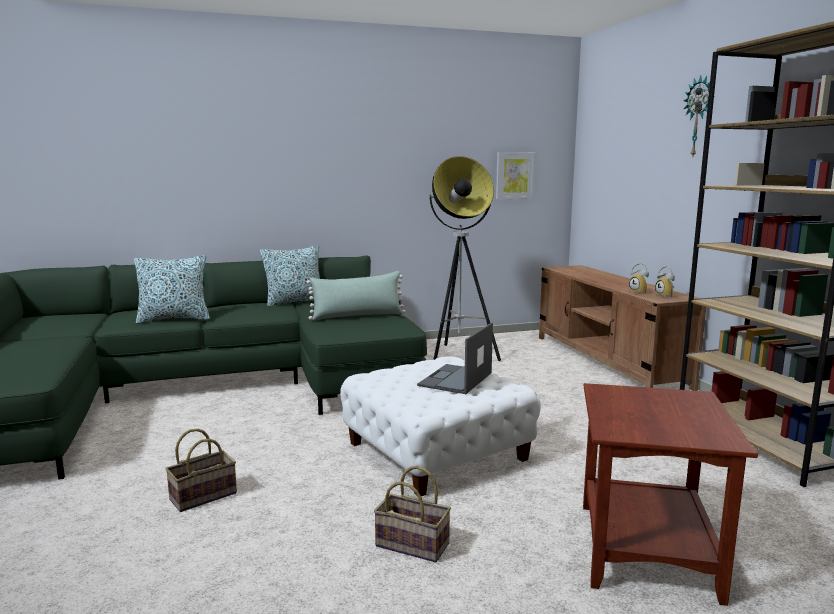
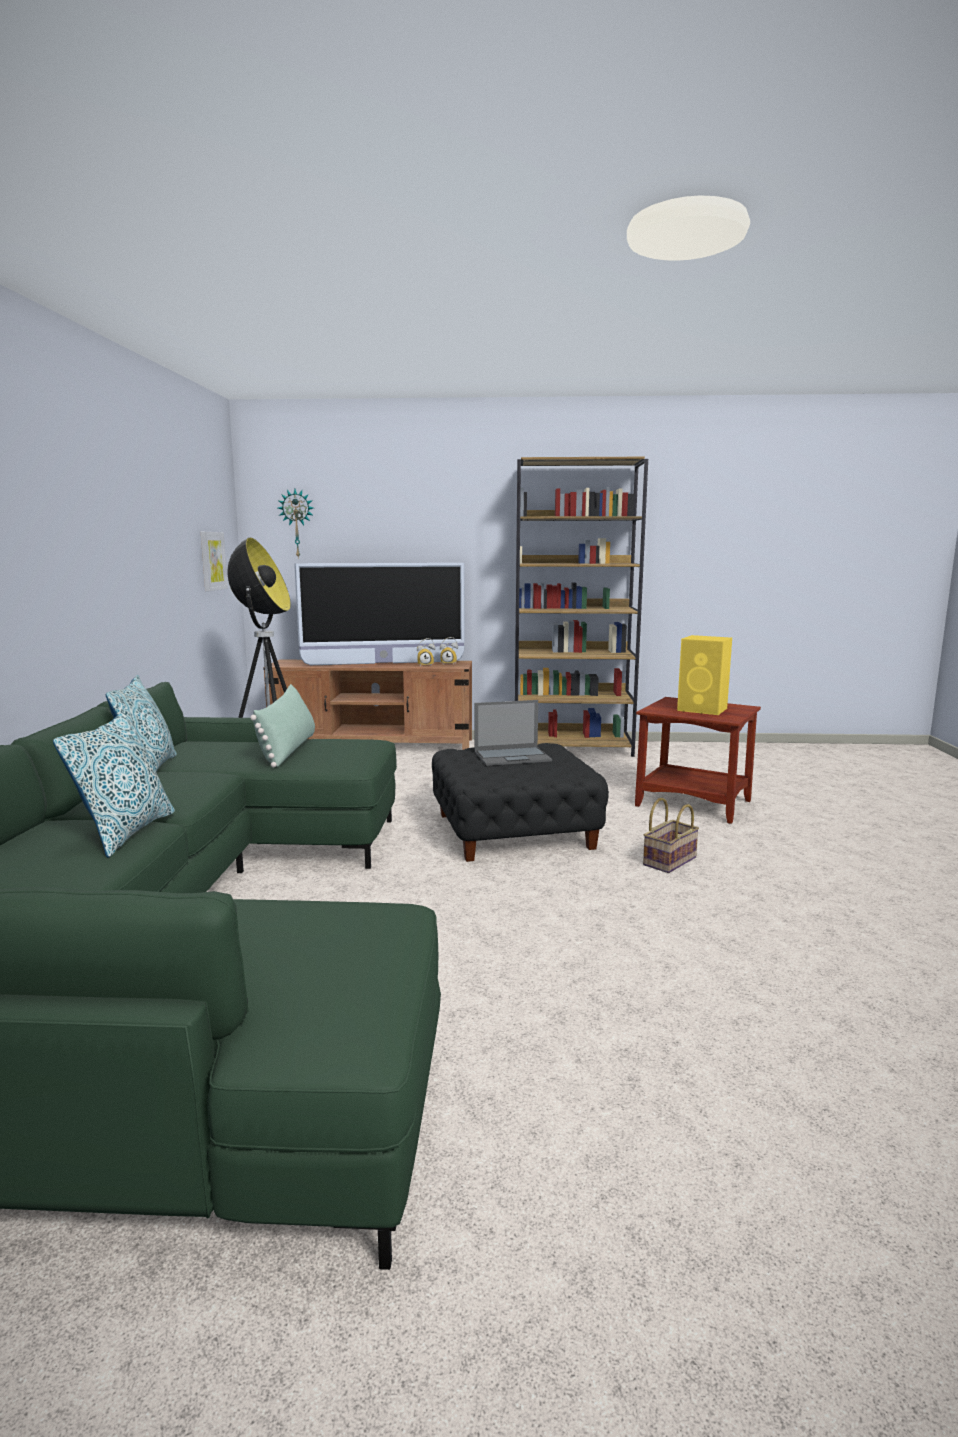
camera: 70 degrees left, 0 degrees up
basket [165,428,237,512] -> none
white ottoman [340,356,541,496] -> black ottoman [432,743,609,862]
laptop [417,323,493,394] -> laptop turned 60 degrees counterclockwise [475,700,552,766]
wall clock [683,76,715,156] -> wall clock moved to [278,489,314,559]
none -> television [294,563,465,665]
none -> yellow speaker [677,635,732,715]

